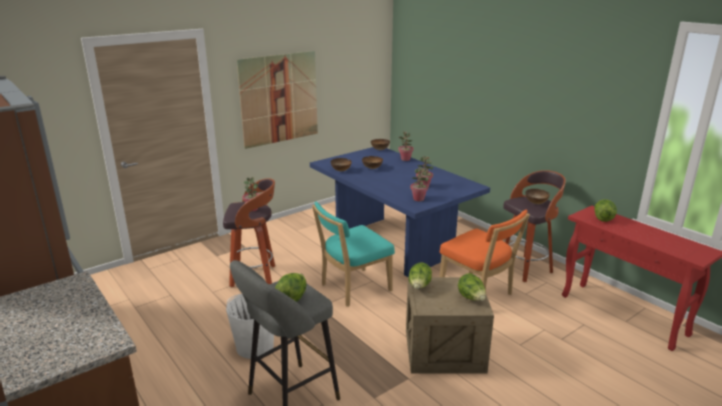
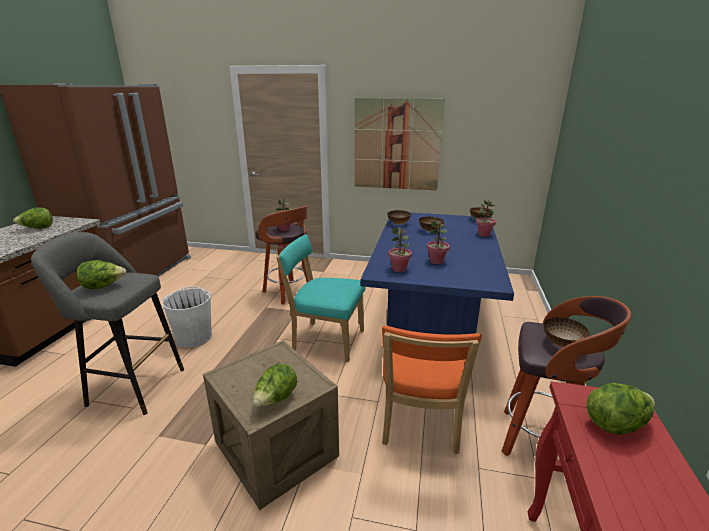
camera: 50 degrees right, 0 degrees up
lettuce [408,262,432,289] -> lettuce moved to [13,207,53,229]

